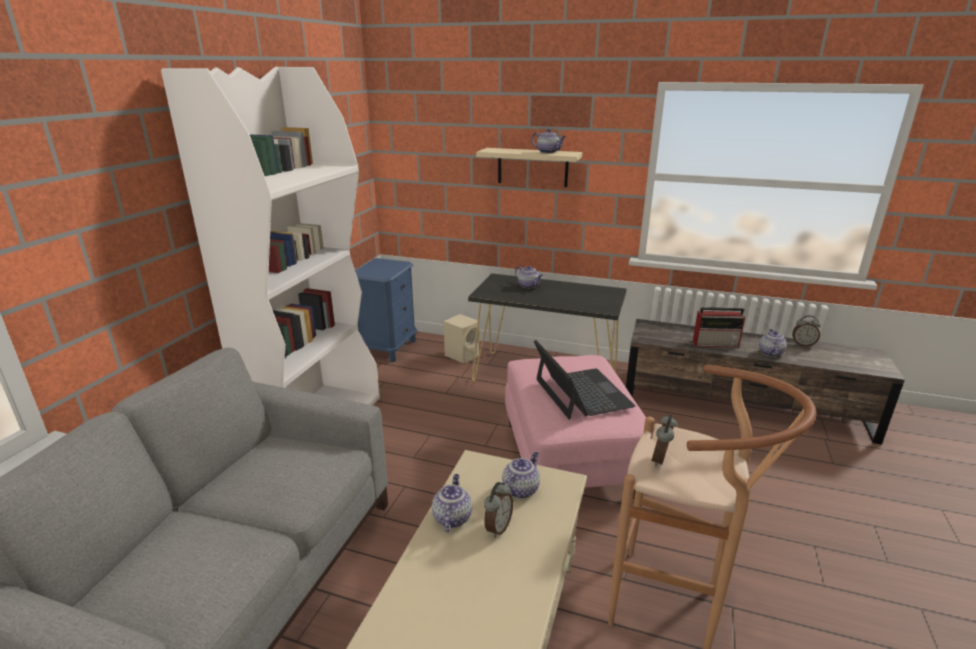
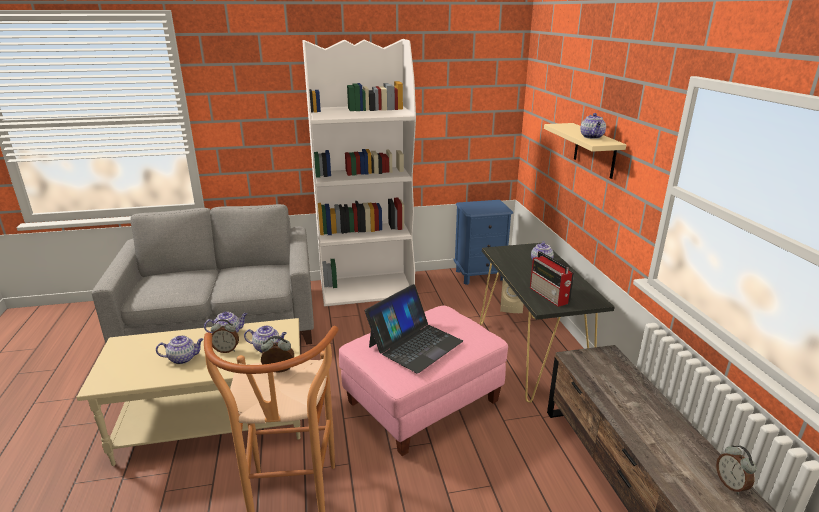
camera: 60 degrees right, 0 degrees up
radio [693,307,745,347] -> radio moved to [530,251,574,307]
teapot [759,329,787,357] -> teapot moved to [156,336,204,364]

